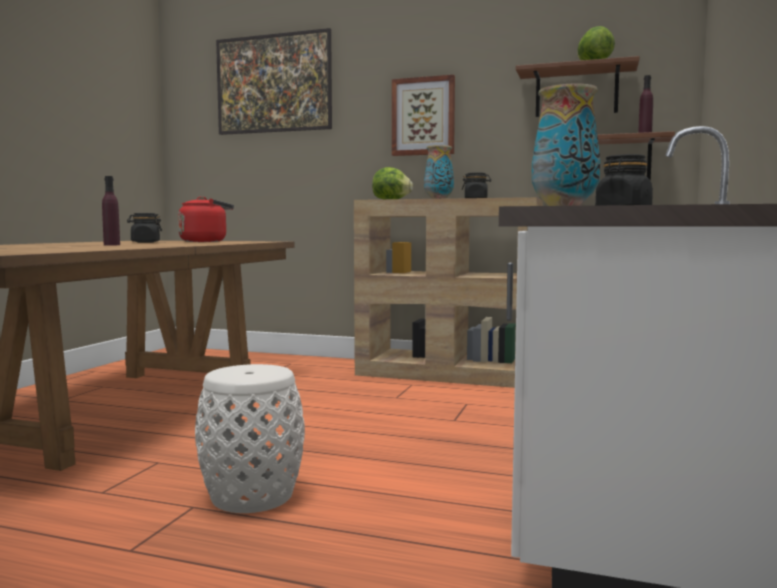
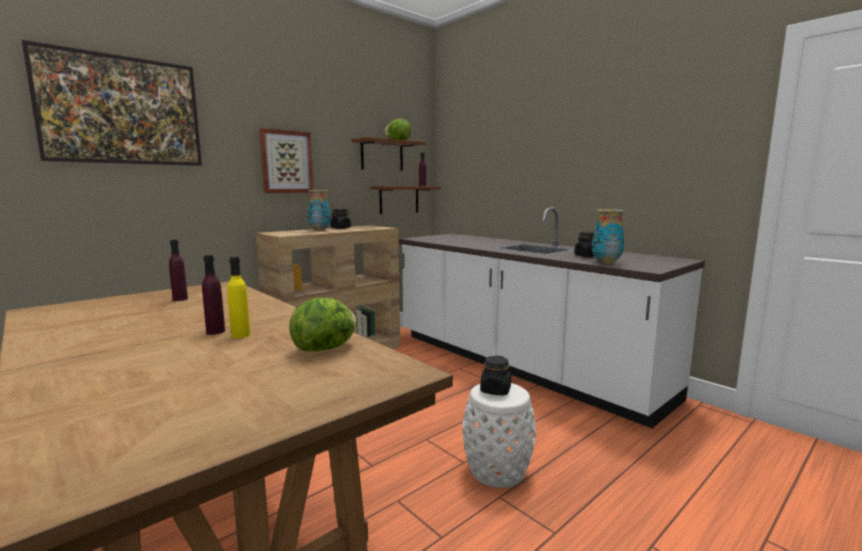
camera: 60 degrees left, 5 degrees up
black jar [127,213,162,243] -> black jar moved to [480,355,511,396]
red kettle [178,196,234,242] -> purple bottle [169,239,188,301]
lettuce [372,167,413,199] -> lettuce moved to [289,297,357,351]
none -> yellow bottle [227,257,250,338]

